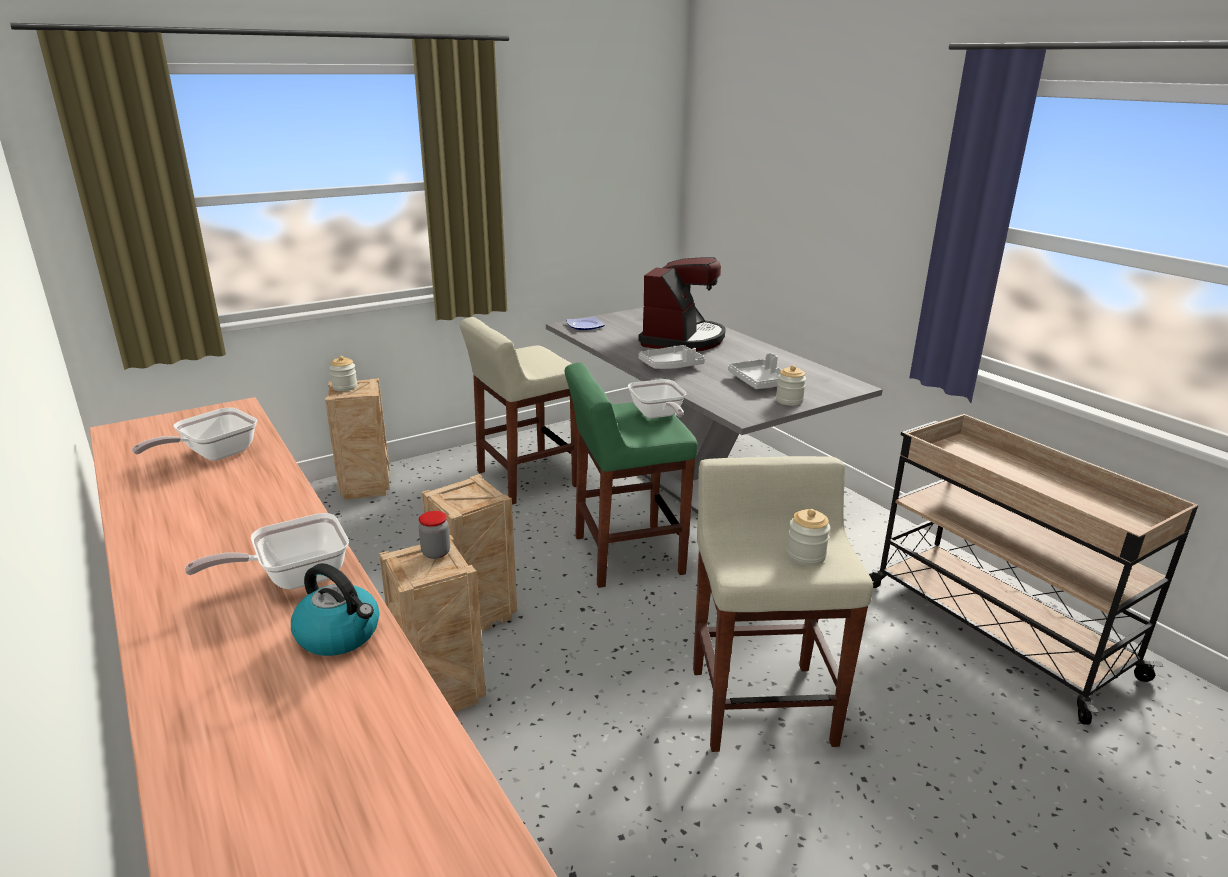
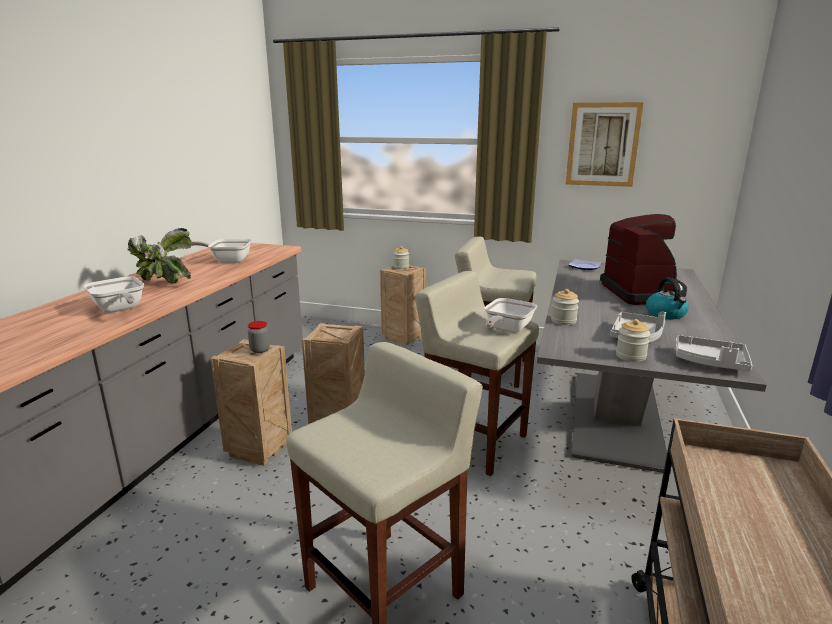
camera: 50 degrees right, 5 degrees down
frying pan [185,513,349,590] -> frying pan turned 150 degrees counterclockwise [83,276,144,313]
kettle [291,563,379,656] -> kettle moved to [646,278,689,319]
green stool [565,363,698,588] -> beige stool [415,271,539,476]
coffee machine [638,257,726,352] -> coffee machine turned 75 degrees counterclockwise [600,214,687,305]
grey tray [639,345,705,369] -> grey tray moved to [675,335,753,371]
jar [787,509,830,566] -> jar moved to [551,289,579,325]
none -> potted plant [127,228,192,284]
none -> picture [566,102,644,187]

